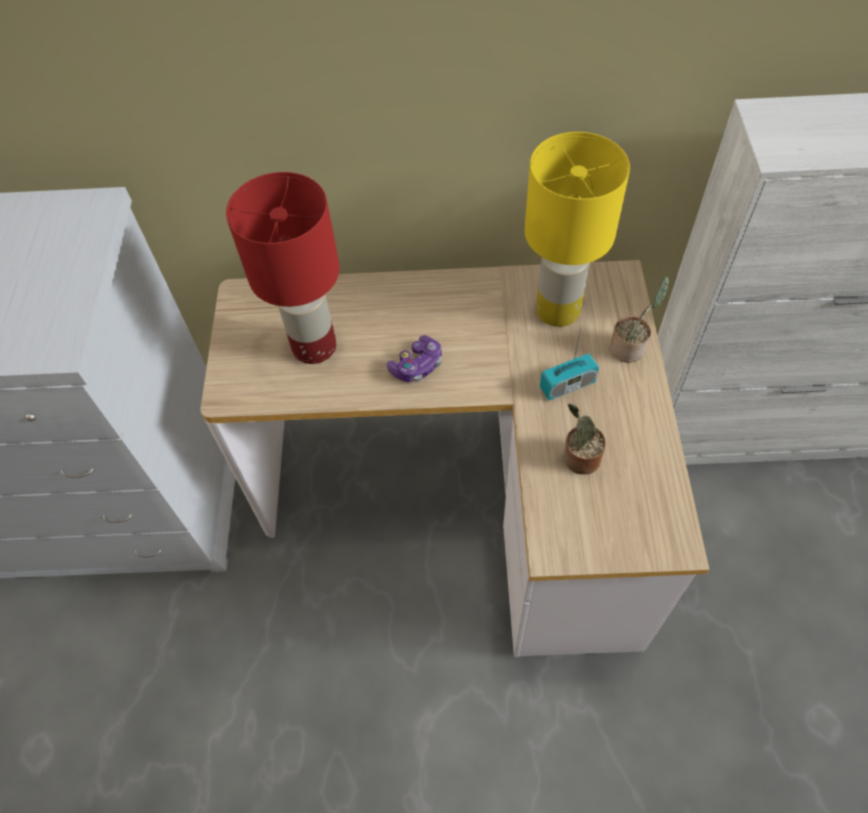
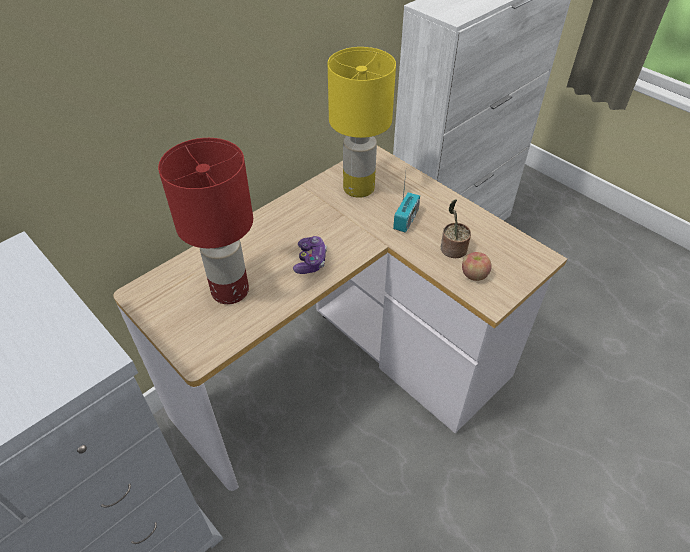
camera: 45 degrees left, 10 degrees down
potted plant [610,277,669,363] -> none
none -> apple [462,252,492,281]

